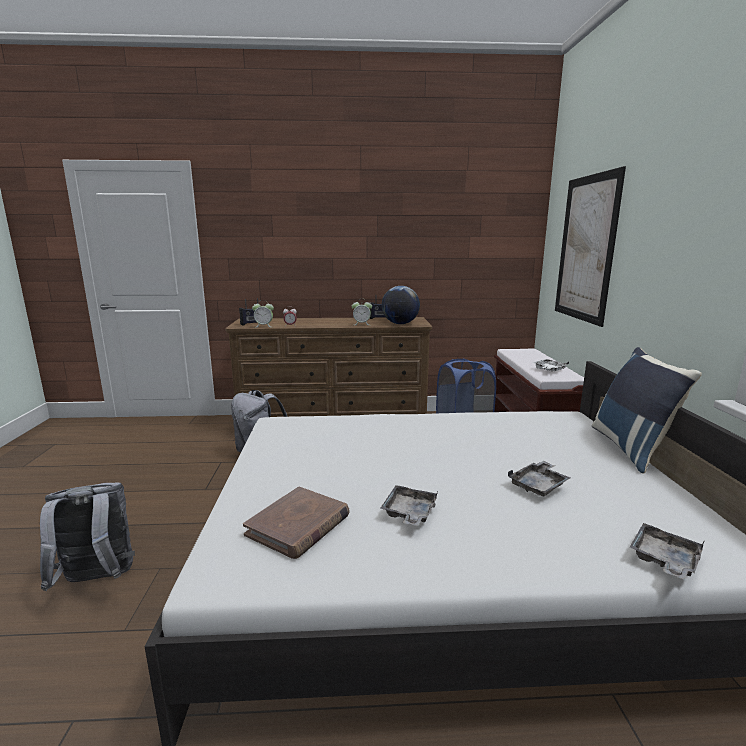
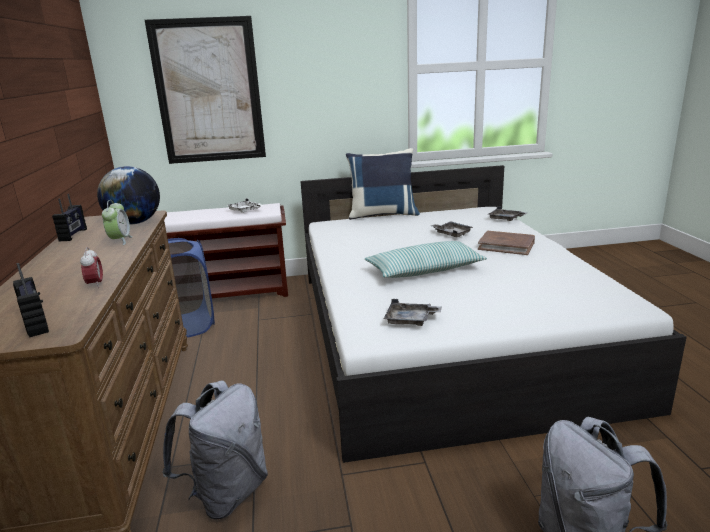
camera: 95 degrees left, 5 degrees up
brown book [243,487,350,559] -> brown book moved to [478,231,535,255]
alarm clock [252,300,274,327] -> none
grey tray [380,485,438,526] -> grey tray moved to [384,299,442,326]
none -> pillow [365,241,487,278]

